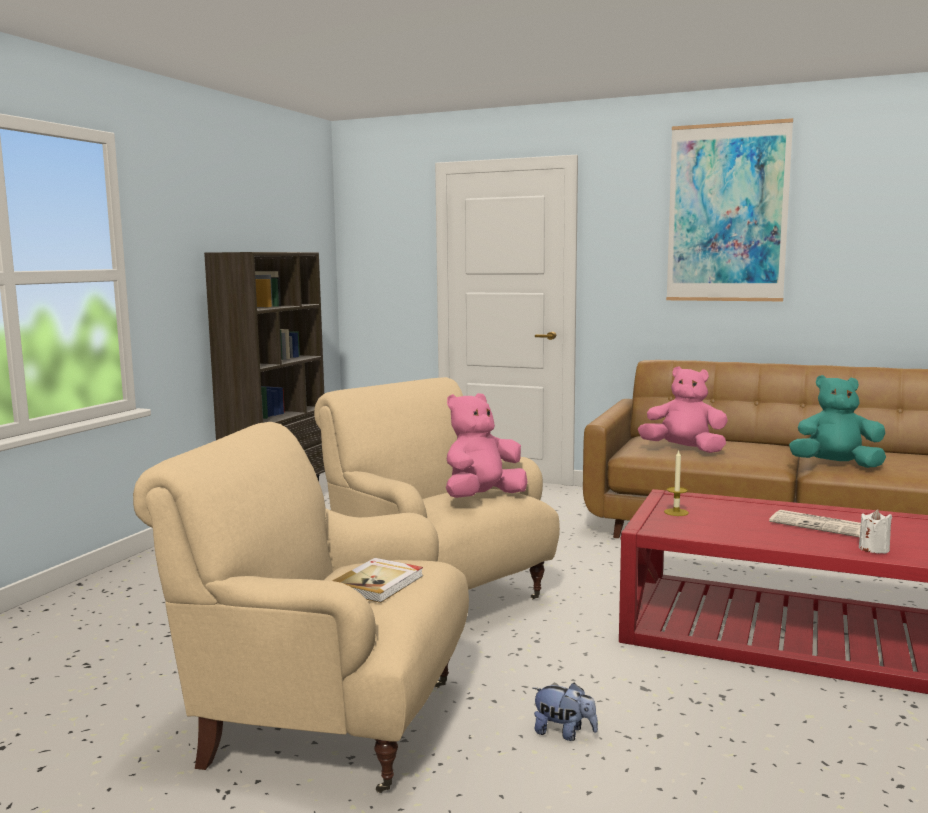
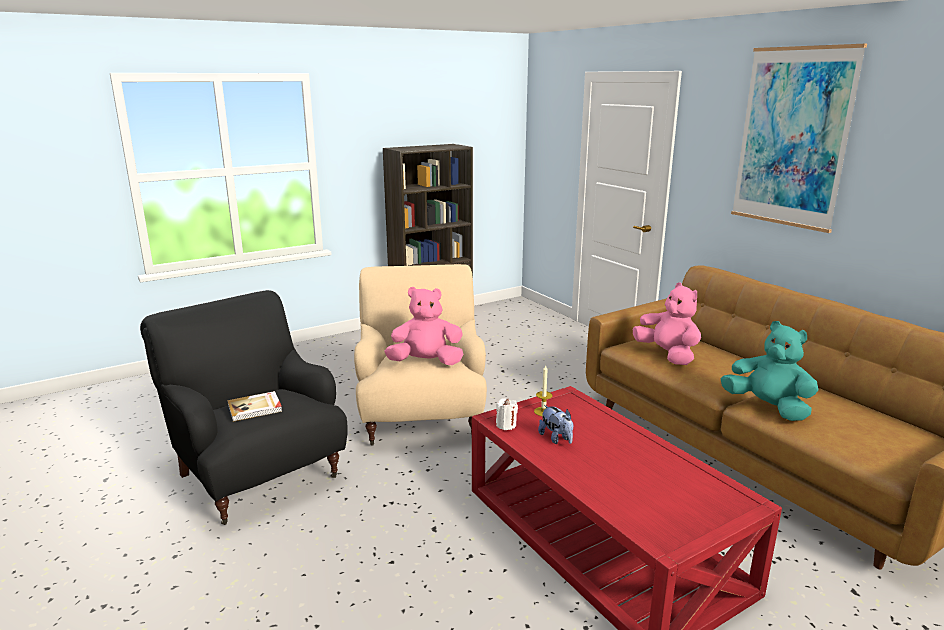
camera: 35 degrees right, 10 degrees up
beige armchair [133,422,469,793] -> black armchair [140,290,348,525]
plush toy [532,683,598,741] -> plush toy moved to [538,405,573,444]
newspaper [769,510,861,537] -> none
white candle [859,509,892,554] -> white candle moved to [496,399,518,430]

